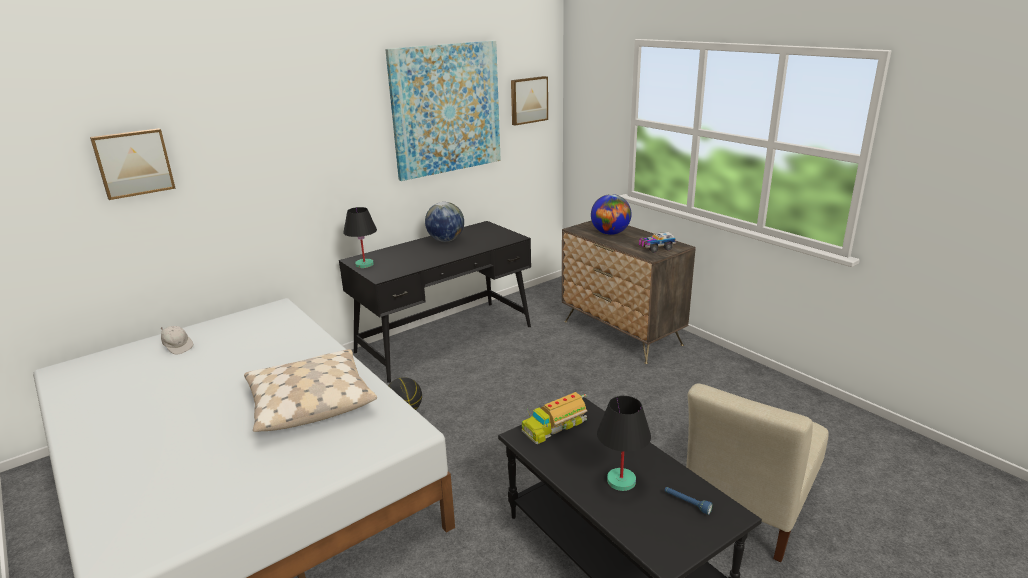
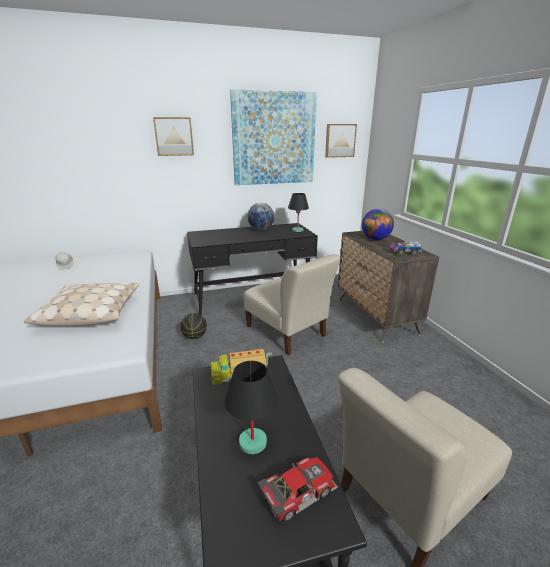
camera: 20 degrees right, 0 degrees up
picture [90,128,176,200] -> picture moved to [153,117,194,156]
black table lamp [343,207,377,268] -> black table lamp moved to [288,193,309,232]
blue flashlight [665,487,713,515] -> toy car [258,457,338,521]
none -> beige chair [244,254,341,355]

